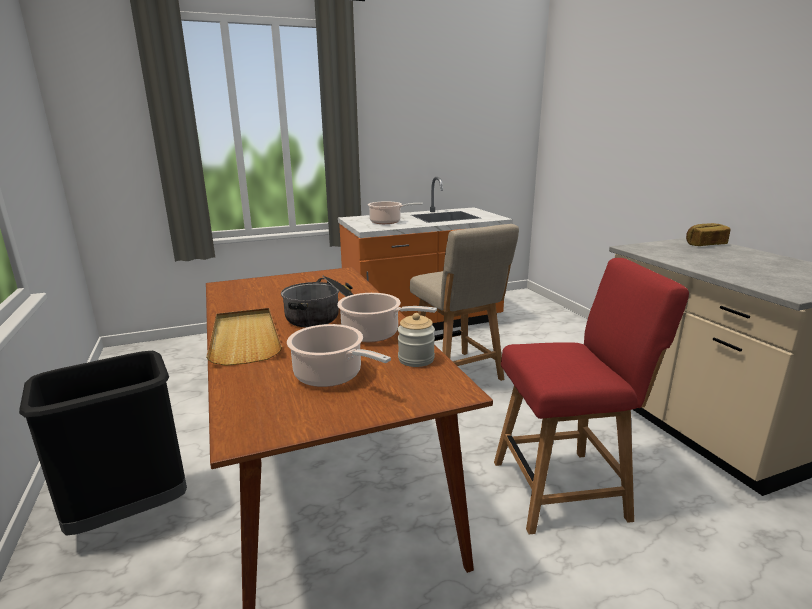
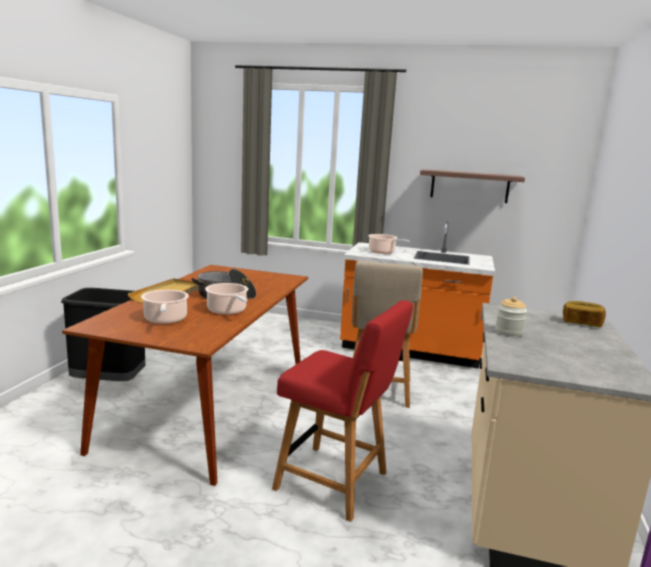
camera: 35 degrees right, 5 degrees down
jar [398,313,435,367] -> jar moved to [495,297,527,337]
none -> shelf [420,169,525,203]

